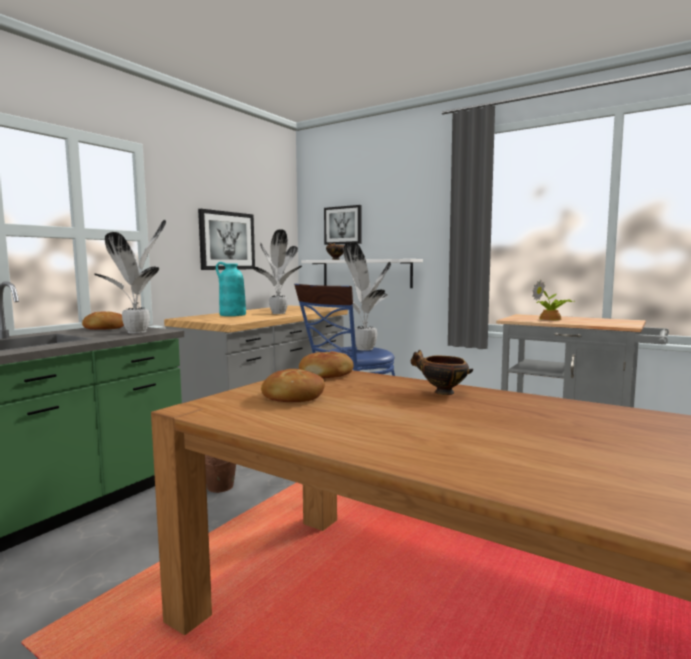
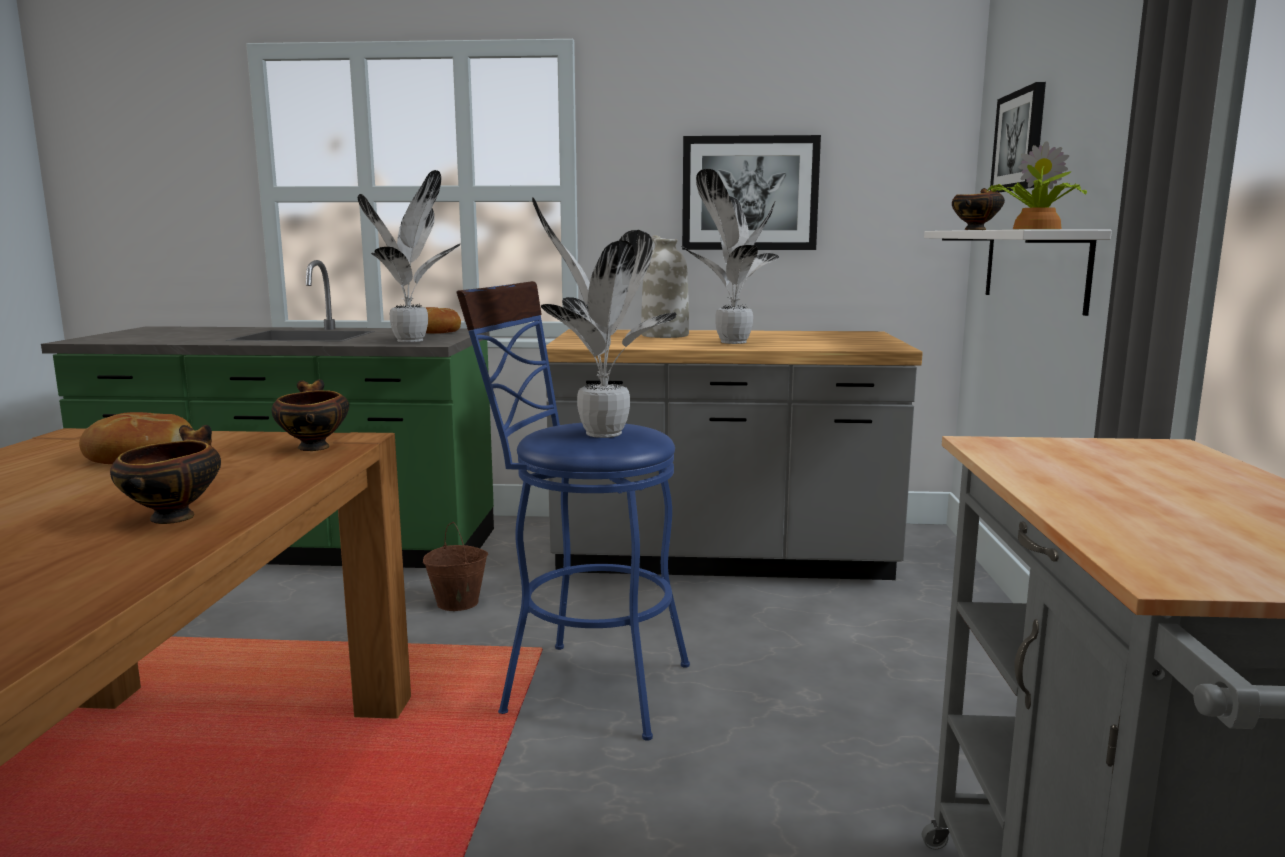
camera: 60 degrees right, 5 degrees up
turquoise vase [216,262,246,316] -> white vase [641,235,689,338]
bread [299,351,354,378] -> bowl [271,379,349,451]
potted plant [532,280,575,320] -> potted plant moved to [987,141,1087,229]

